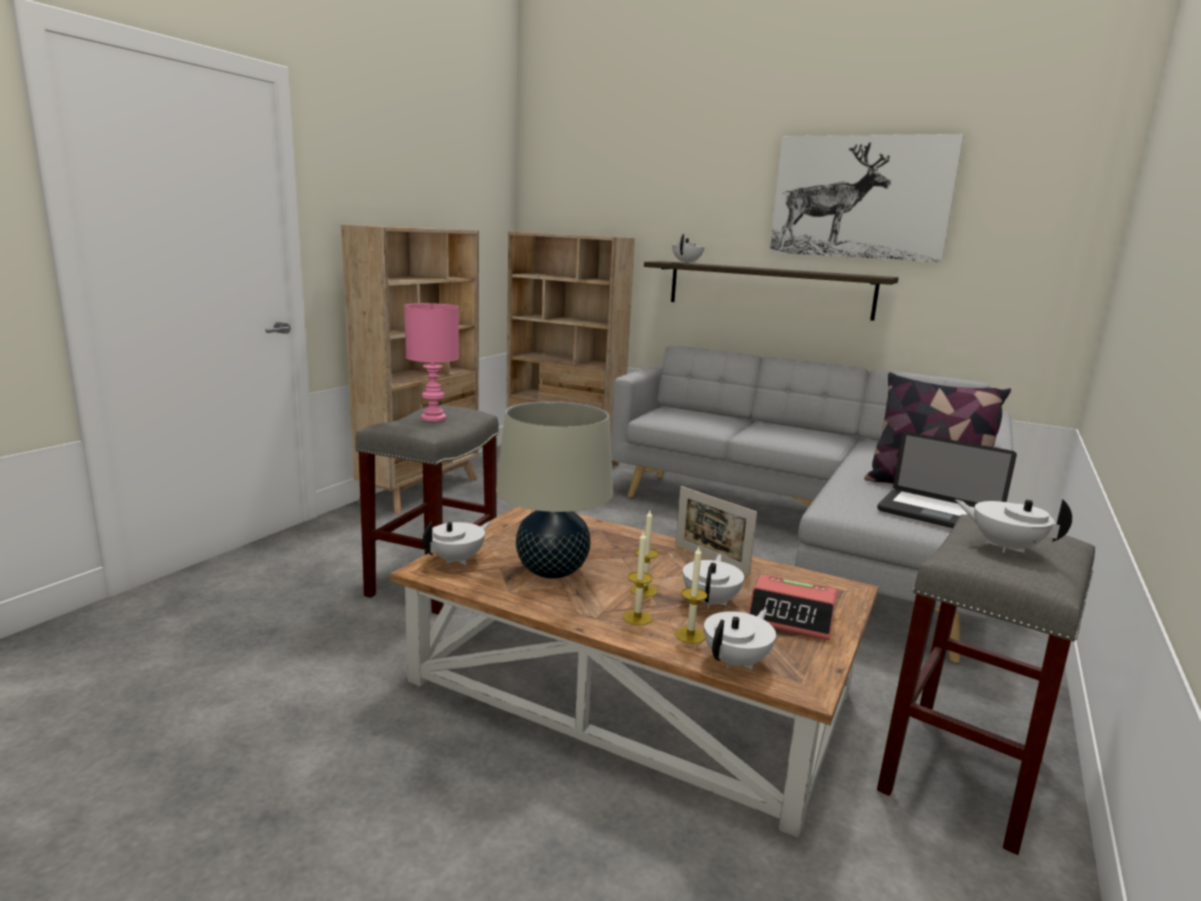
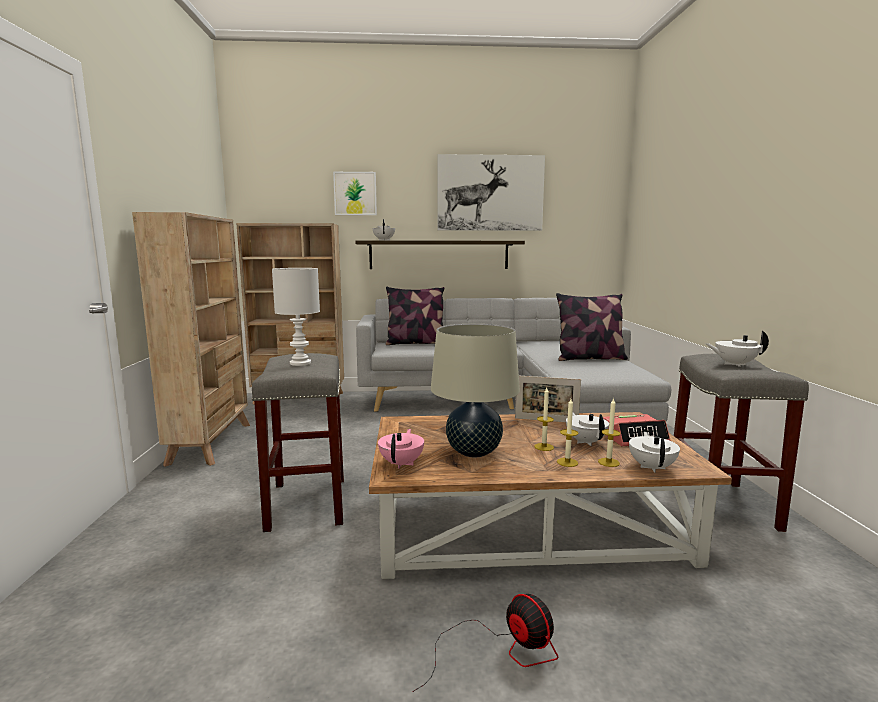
camera: 30 degrees left, 5 degrees down
pink table lamp [404,303,459,421] -> white table lamp [272,268,320,366]
white teapot [423,521,491,565] -> pink teapot [378,429,424,469]
laptop [877,432,1017,528] -> none
none -> picture [333,172,377,215]
none -> pillow [385,287,444,345]
none -> fan [412,594,558,692]

